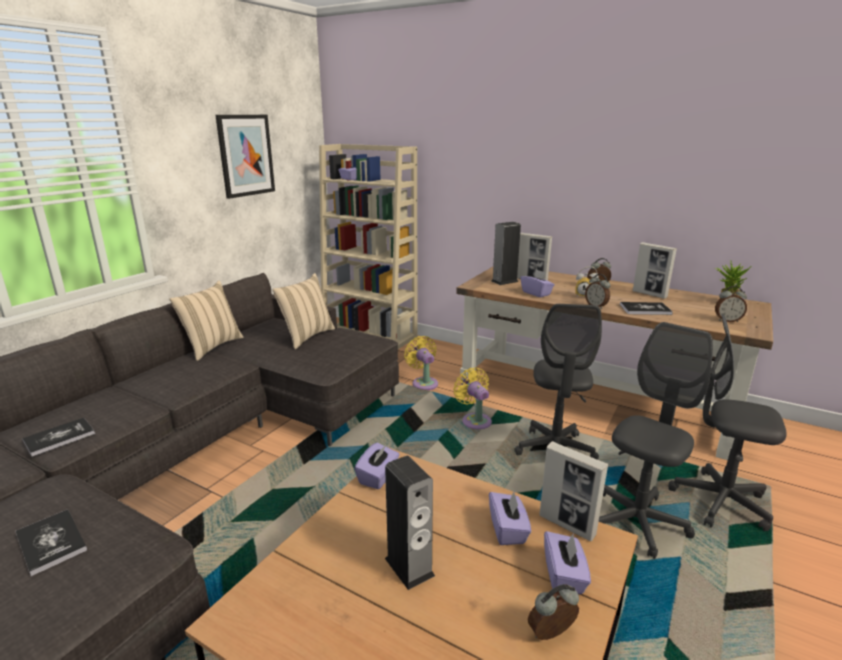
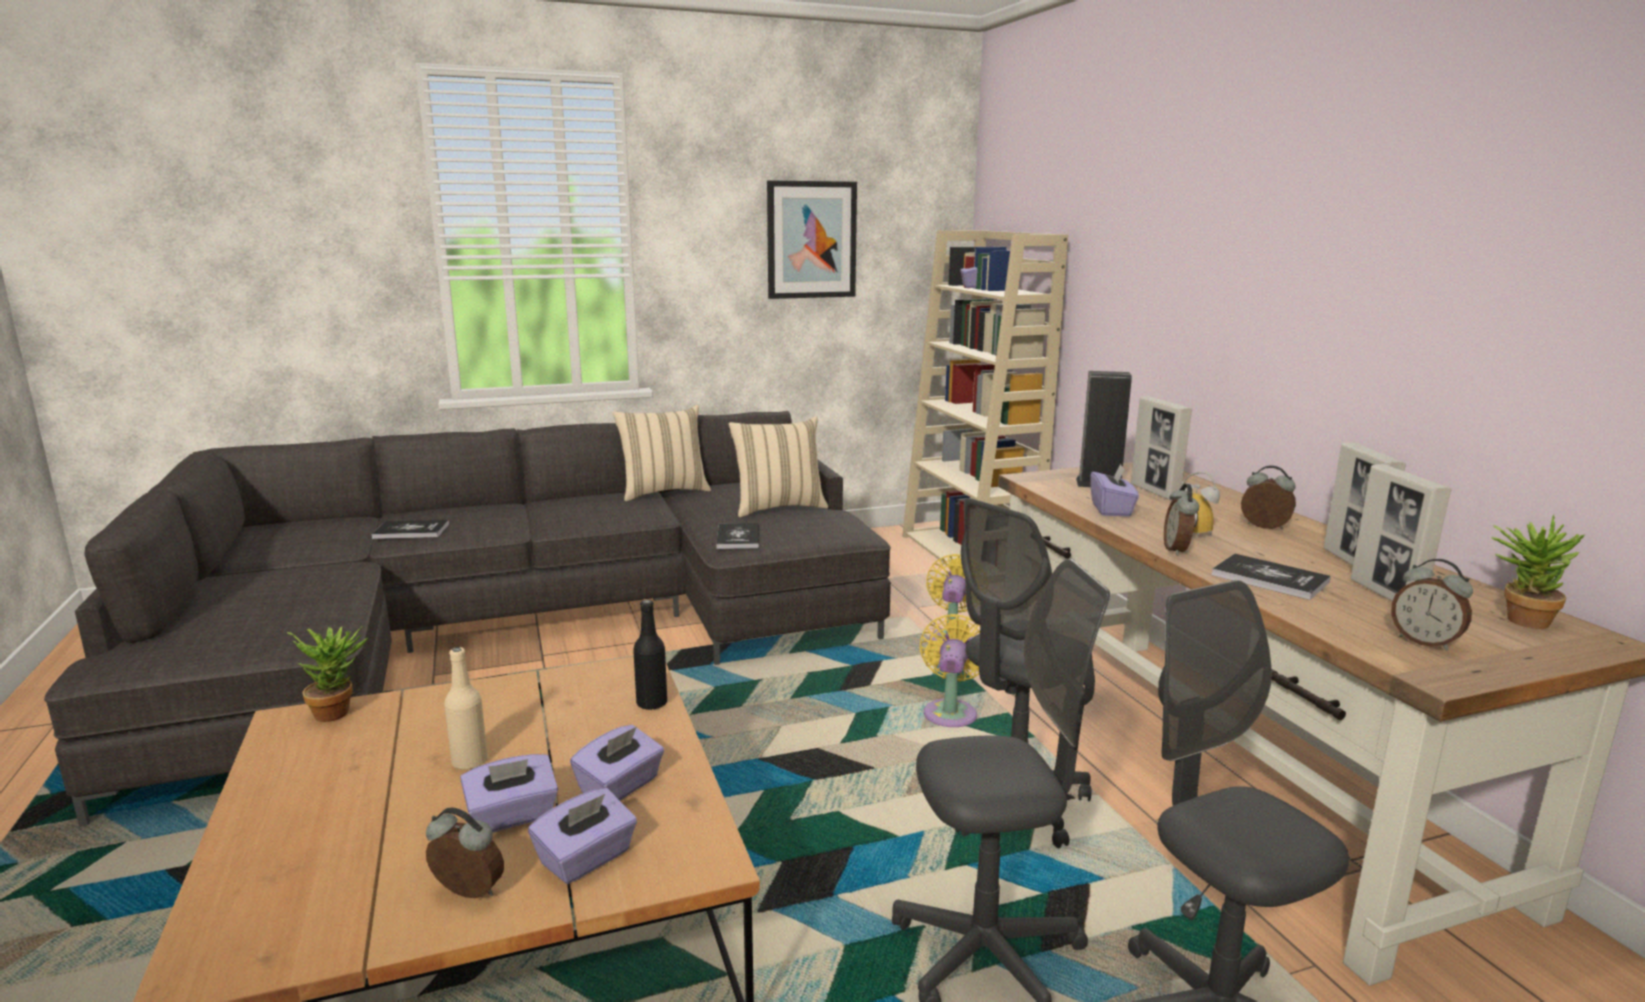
camera: 40 degrees right, 5 degrees down
book [15,509,87,576] -> book moved to [716,523,759,549]
purple tissue box [354,442,400,489] -> purple tissue box moved to [461,754,558,833]
speaker [385,456,435,590] -> beige bottle [444,647,488,770]
picture frame [539,441,608,541] -> picture frame moved to [1351,464,1452,601]
none -> potted plant [287,626,369,722]
none -> black bottle [633,600,667,710]

